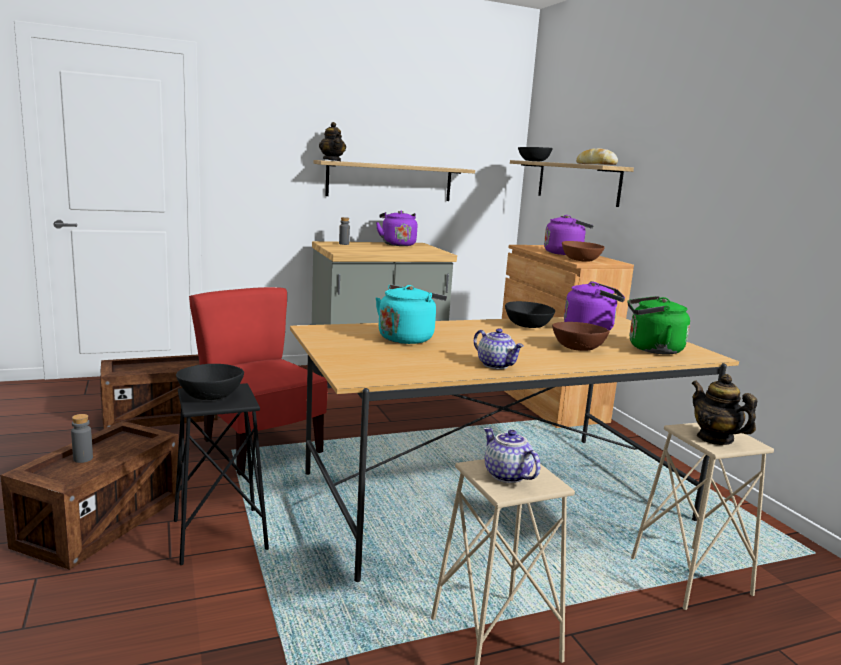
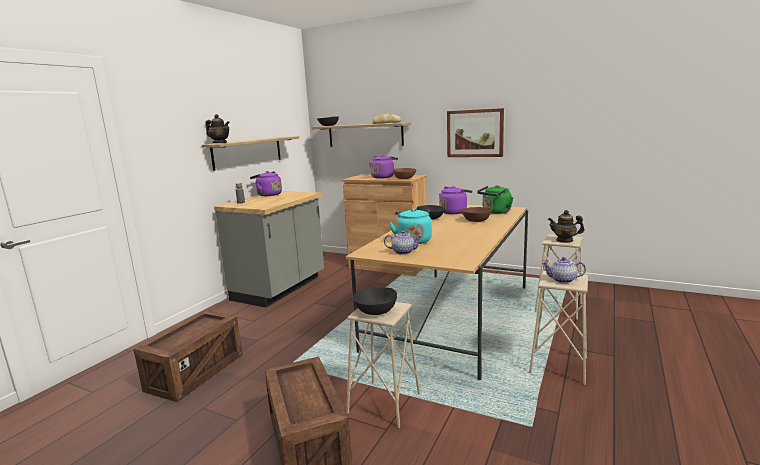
camera: 40 degrees left, 0 degrees up
grey bottle [71,414,93,463] -> none
black stool [174,383,269,565] -> beige stool [346,302,420,428]
red chair [189,287,327,475] -> none
teapot [474,328,524,369] -> teapot moved to [384,230,422,255]
none -> picture [447,108,504,157]

